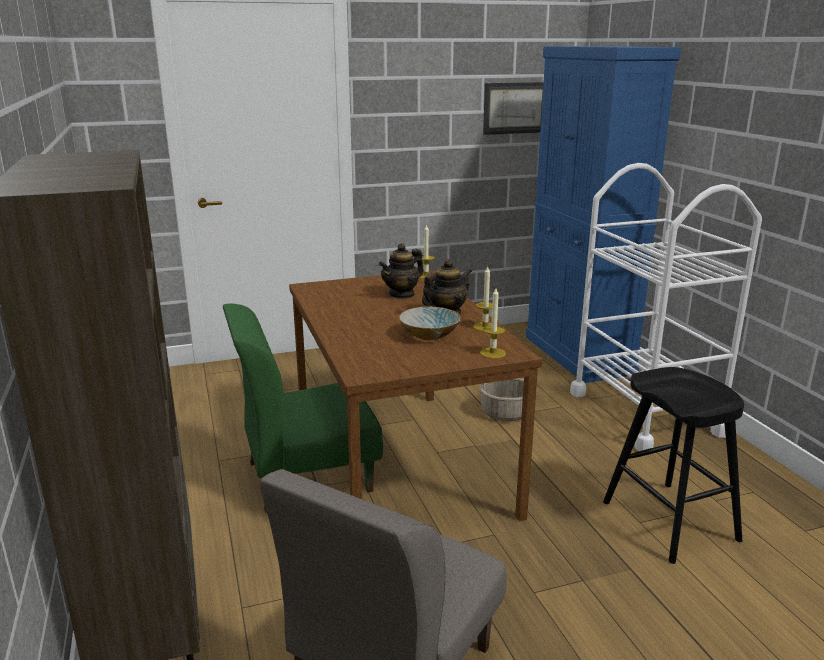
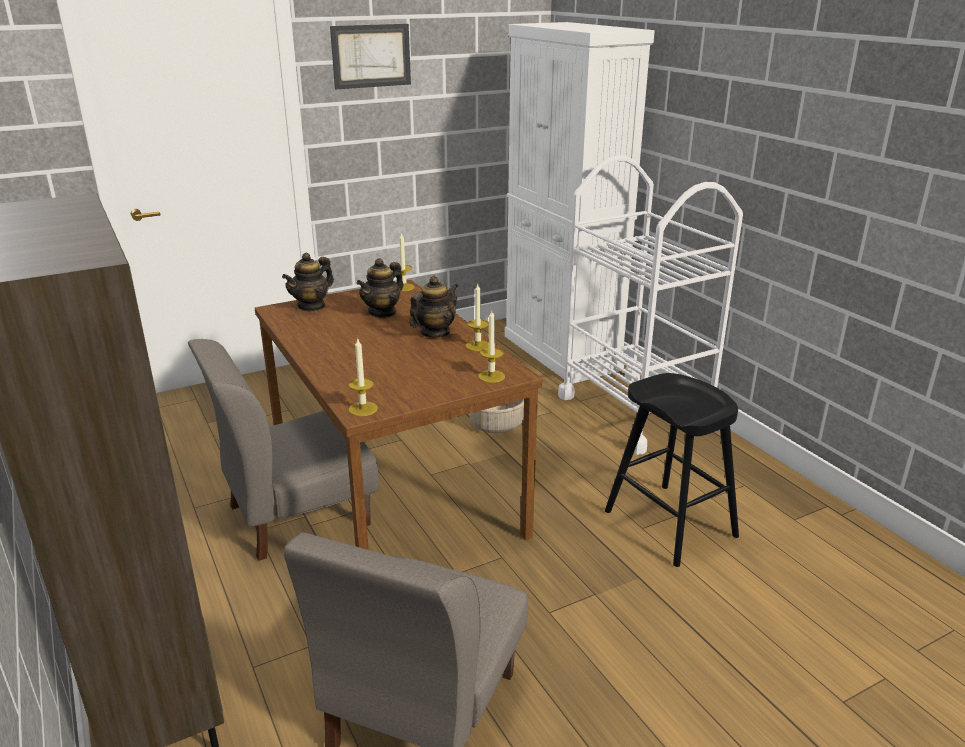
camera: 10 degrees left, 5 degrees up
green chair [223,304,383,513] -> grey chair [188,339,379,561]
bowl [399,307,461,340] -> none
picture [483,82,544,135] -> picture moved to [330,24,411,89]
blue cabinet [526,46,681,383] -> white cabinet [505,22,655,384]
none -> teapot [282,253,334,312]
none -> candle [349,339,378,416]

